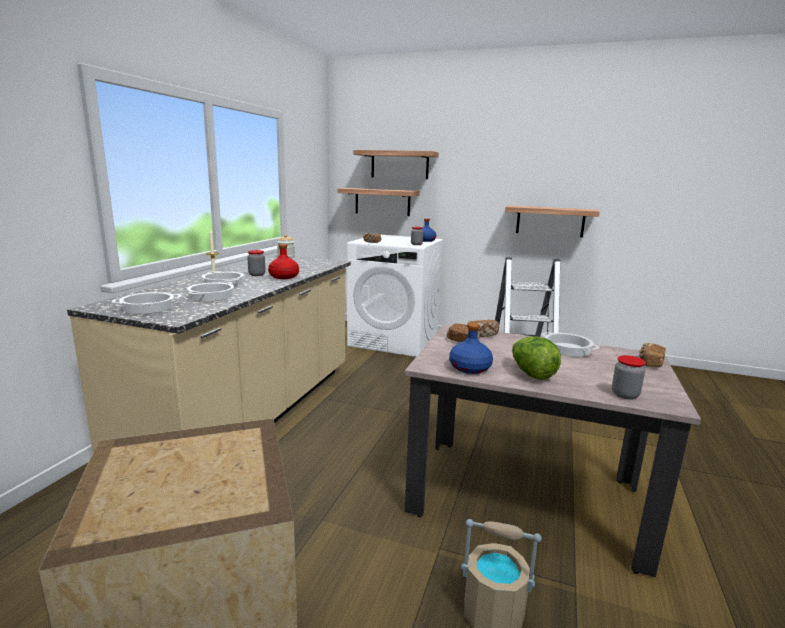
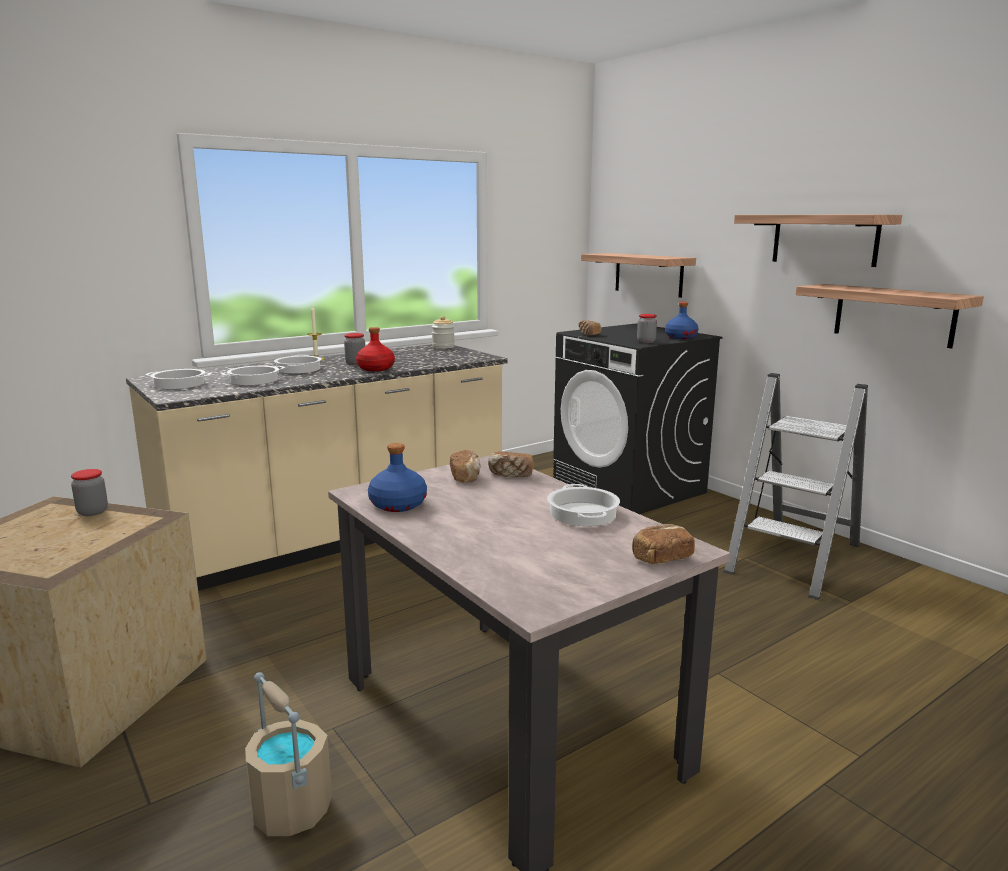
camera: 35 degrees right, 0 degrees up
white washing machine [347,235,443,357] -> black washing machine [553,323,723,514]
shelf [353,150,439,179] -> shelf moved to [734,215,902,267]
lettuce [512,336,561,380] -> none
jar [612,355,646,400] -> jar moved to [71,469,108,516]

